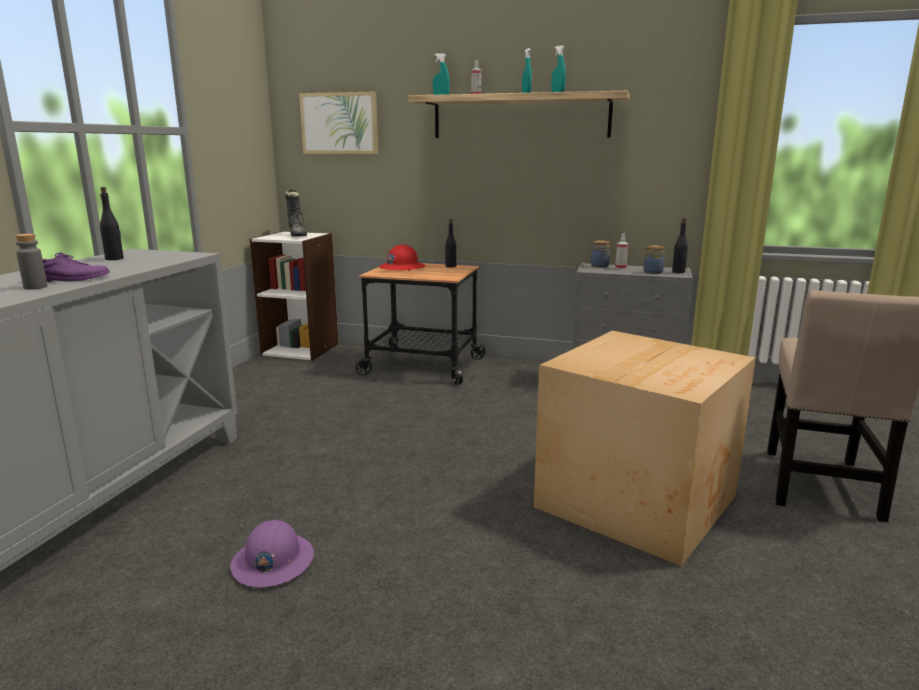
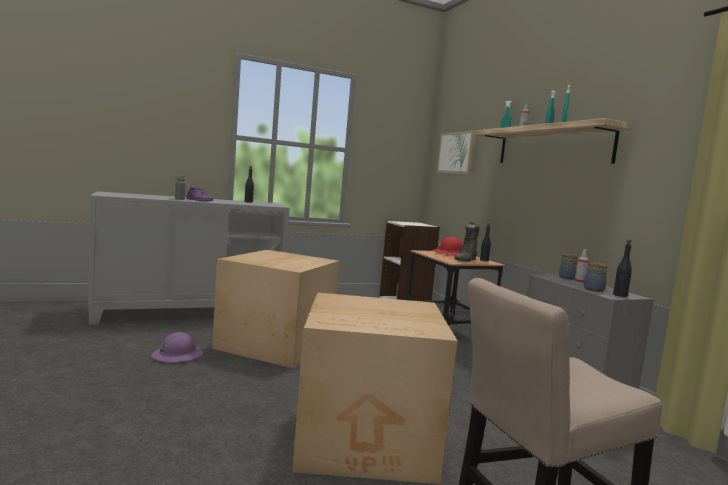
camera: 50 degrees right, 10 degrees down
black boot [285,189,307,236] -> black boot moved to [454,222,479,262]
none -> cardboard box [212,250,340,368]

